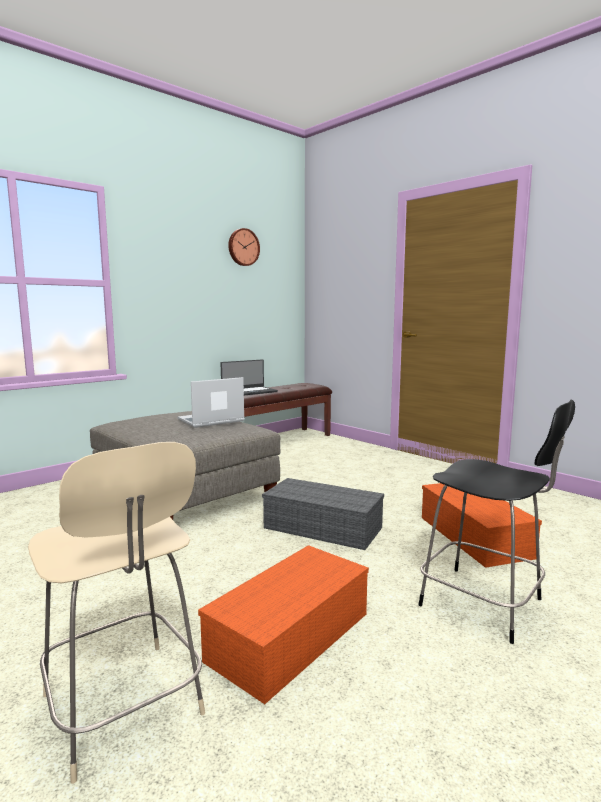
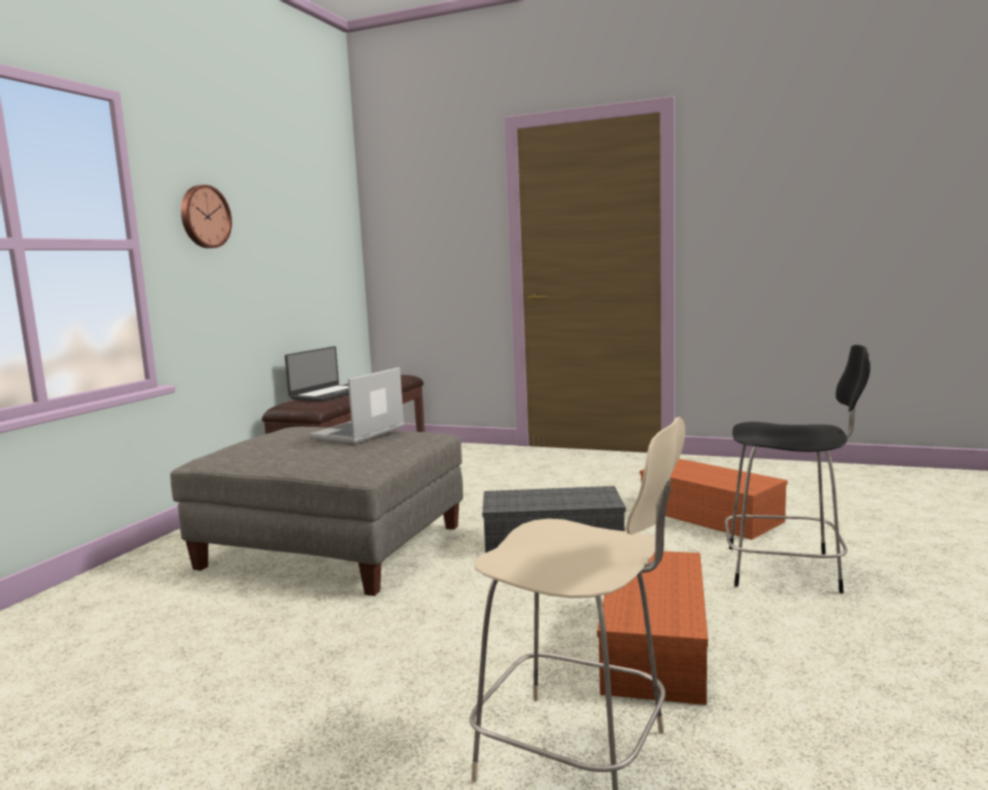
camera: 25 degrees left, 0 degrees up
wall clock [228,228,260,266] -> wall clock moved to [181,185,232,248]

